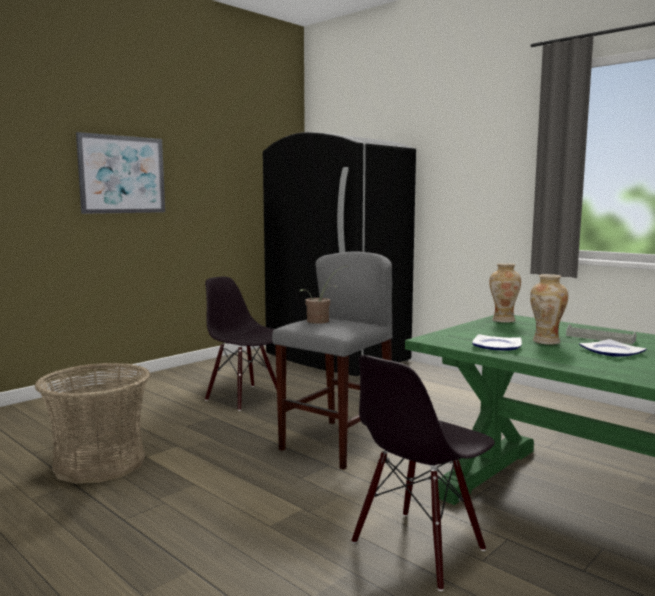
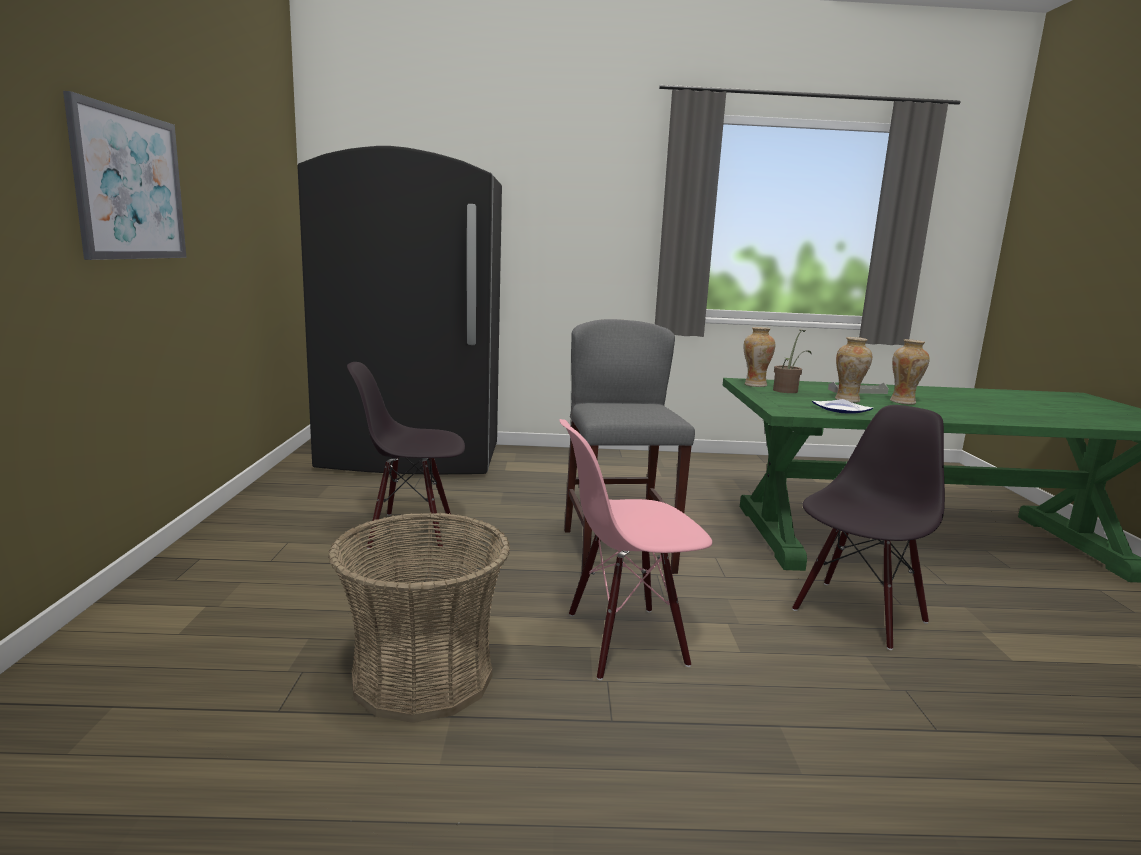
camera: 45 degrees left, 5 degrees up
potted plant [299,266,346,324] -> potted plant moved to [773,330,812,393]
black chair [351,355,495,591] -> black chair turned 135 degrees counterclockwise [792,405,945,650]
plate [579,339,647,357] -> vase [890,339,930,404]
none -> pink chair [559,419,712,680]

